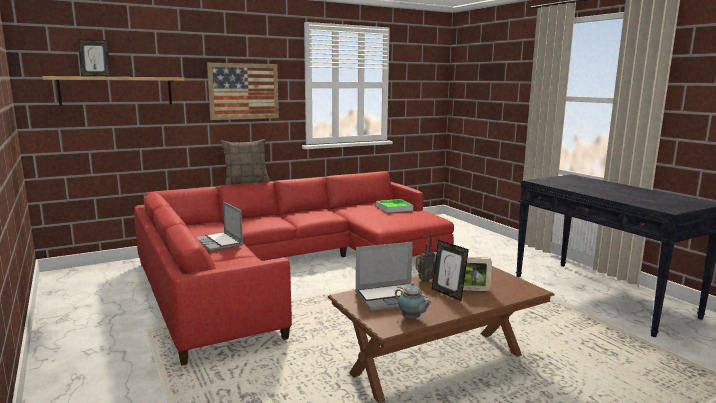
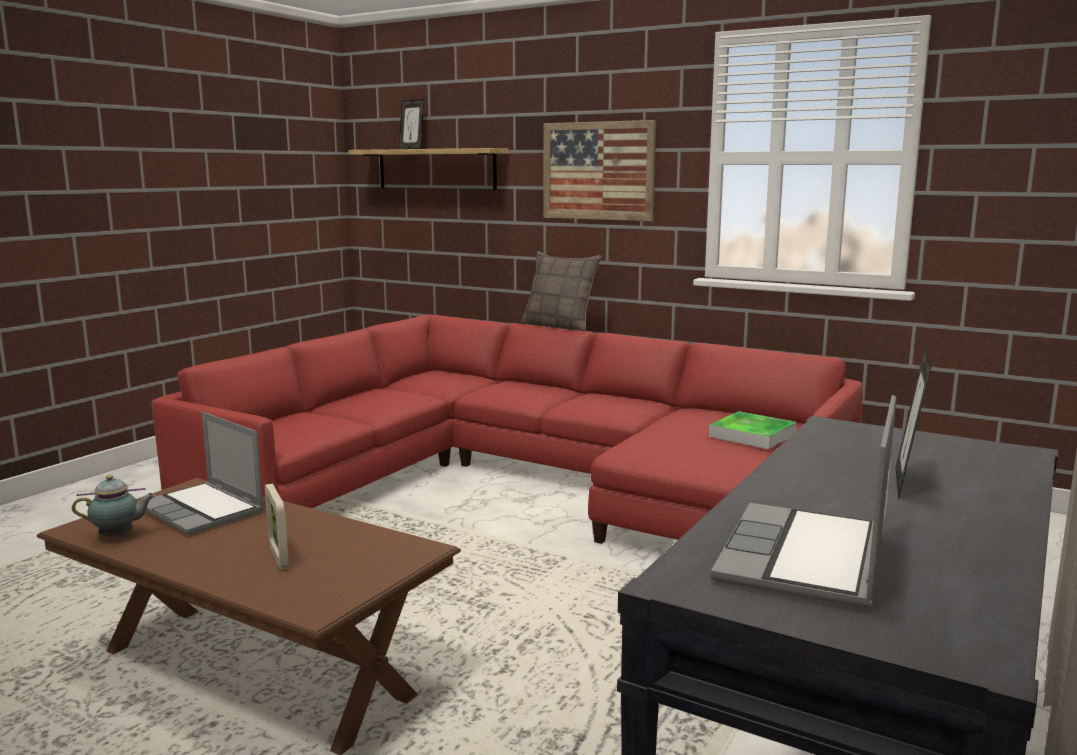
camera: 60 degrees right, 0 degrees up
laptop [196,202,243,251] -> laptop moved to [711,395,896,610]
teapot [395,282,432,319] -> teapot turned 120 degrees counterclockwise [72,475,156,538]
radio [416,234,436,282] -> none
picture frame [432,240,469,301] -> picture frame moved to [896,348,931,499]

